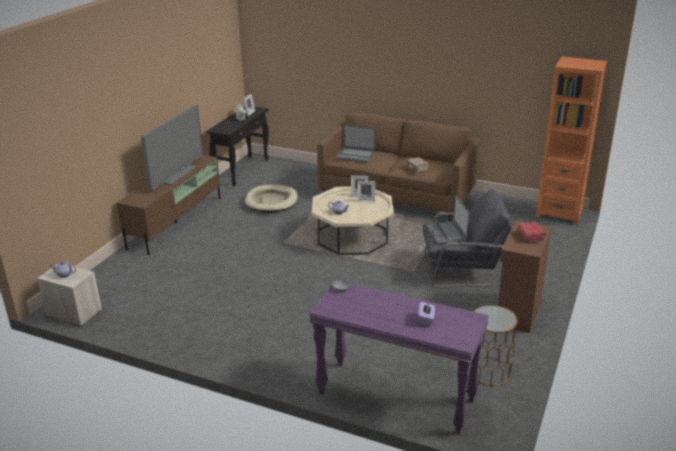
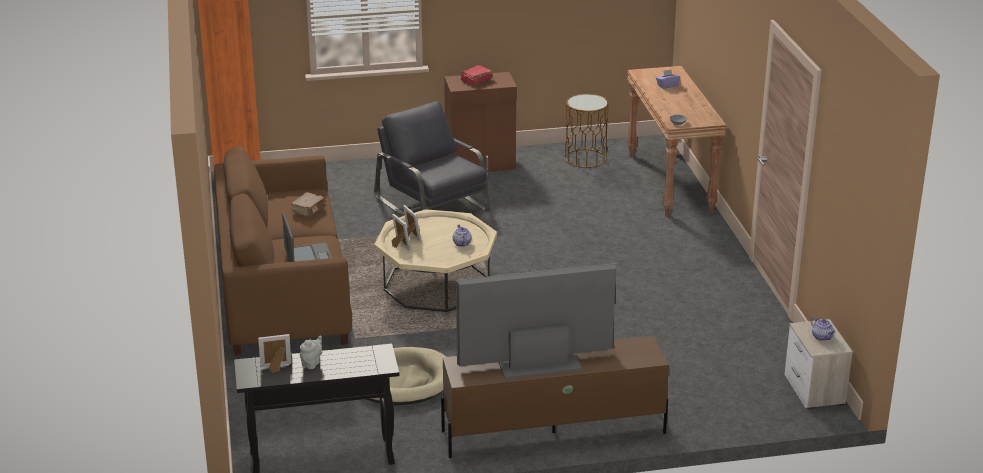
camera: 125 degrees left, 0 degrees up
purple console table [309,280,489,435] -> brown console table [627,66,726,217]
laptop [426,195,470,245] -> none

